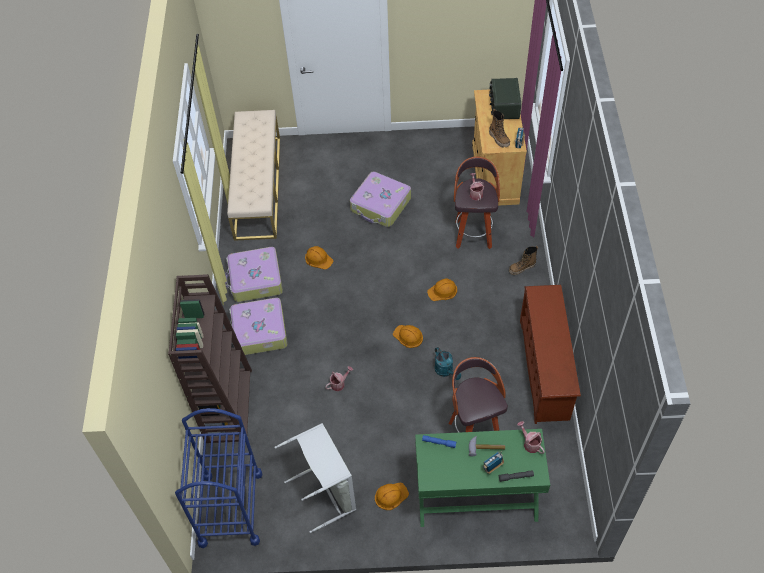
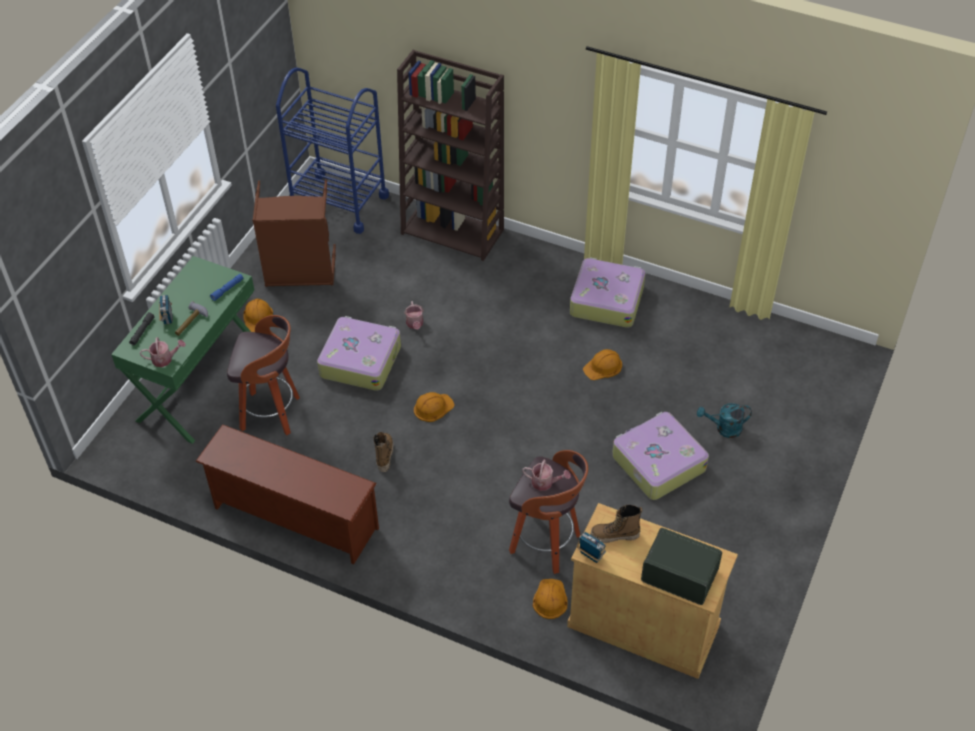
camera: 115 degrees right, 5 degrees down
beige bench [227,110,280,241] -> none
suitcase [229,298,287,355] -> suitcase moved to [317,316,401,391]
grey laundry basket [274,423,356,533] -> brown laundry basket [252,179,336,287]
orange hard hat [427,278,457,301] -> orange hard hat moved to [533,579,568,619]
turquoise watering can [435,347,461,380] -> turquoise watering can moved to [697,403,752,438]
boot [509,246,538,275] -> boot moved to [373,432,394,472]

